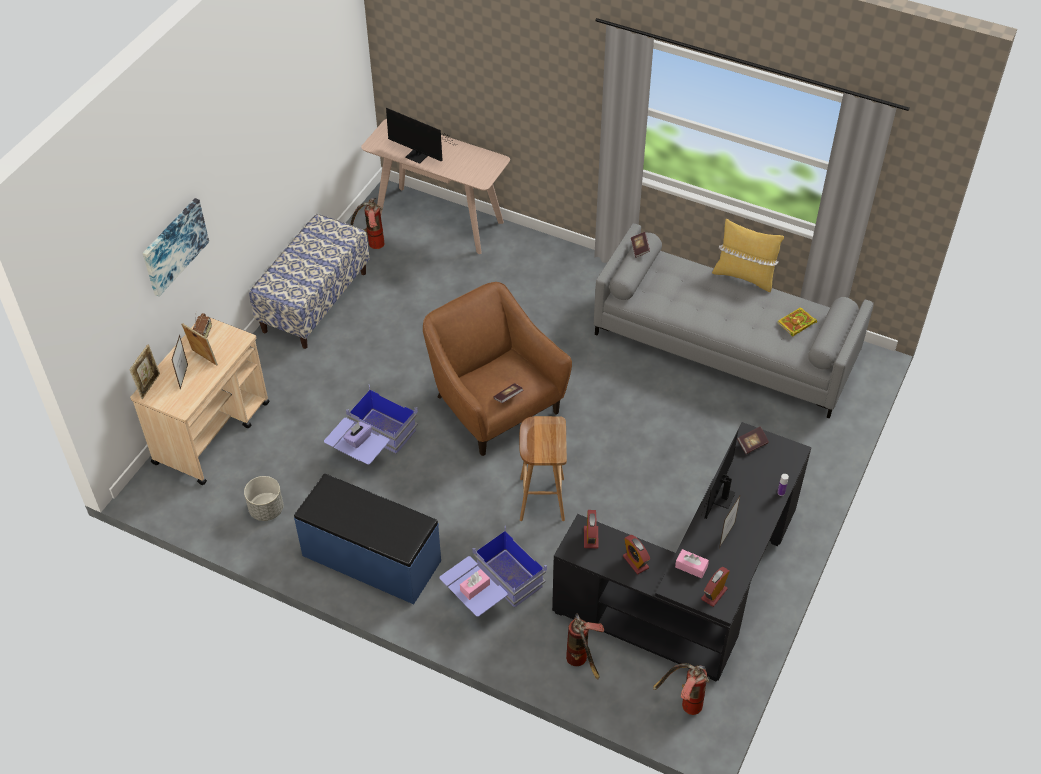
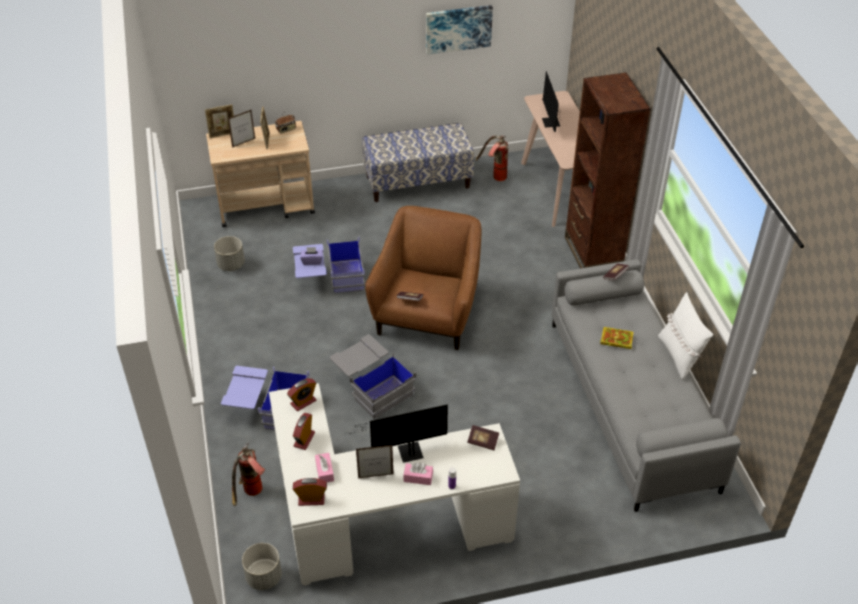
camera: 50 degrees right, 5 degrees down
picture [143,198,209,297] -> picture moved to [426,5,493,55]
blue bench [294,474,441,604] -> none
pink tissue box [460,569,490,600] -> pink tissue box moved to [403,462,433,485]
brown stool [519,416,567,521] -> grey storage box [330,334,416,419]
black desk [552,422,811,682] -> white desk [269,383,520,585]
fire extinguisher [653,663,710,715] -> grey planter [242,543,282,590]
yellow pillow [712,218,784,292] -> white pillow [658,292,713,380]
book [778,307,817,337] -> book moved to [600,327,633,349]
none -> brown bookcase [565,72,651,269]

